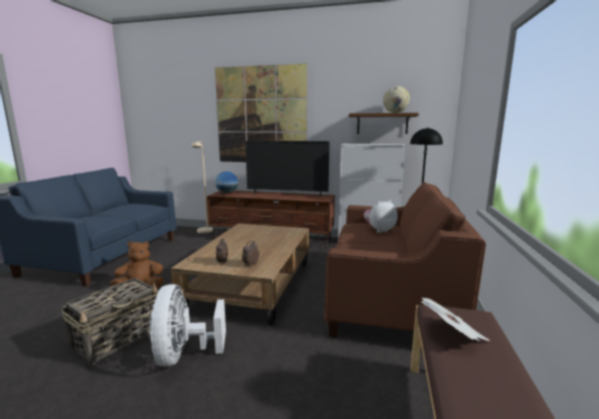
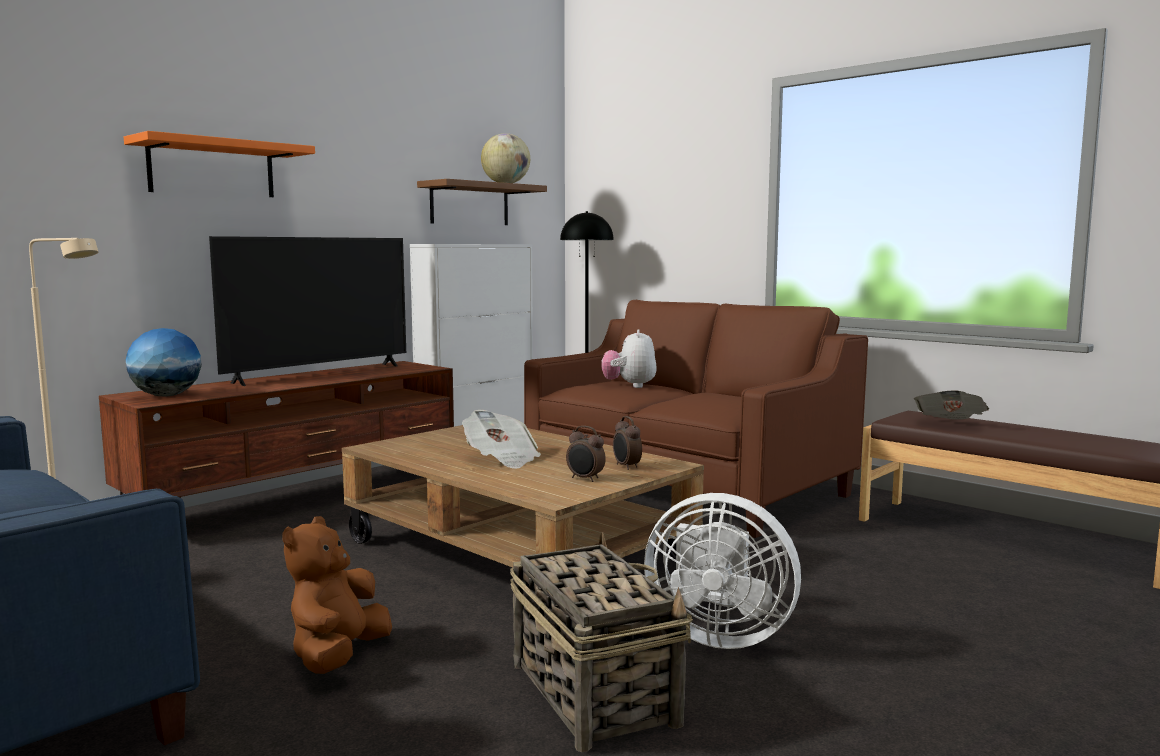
camera: 60 degrees left, 5 degrees down
picture [215,64,307,162] -> orange shelf [124,131,315,197]
none -> newspaper [462,410,541,469]

